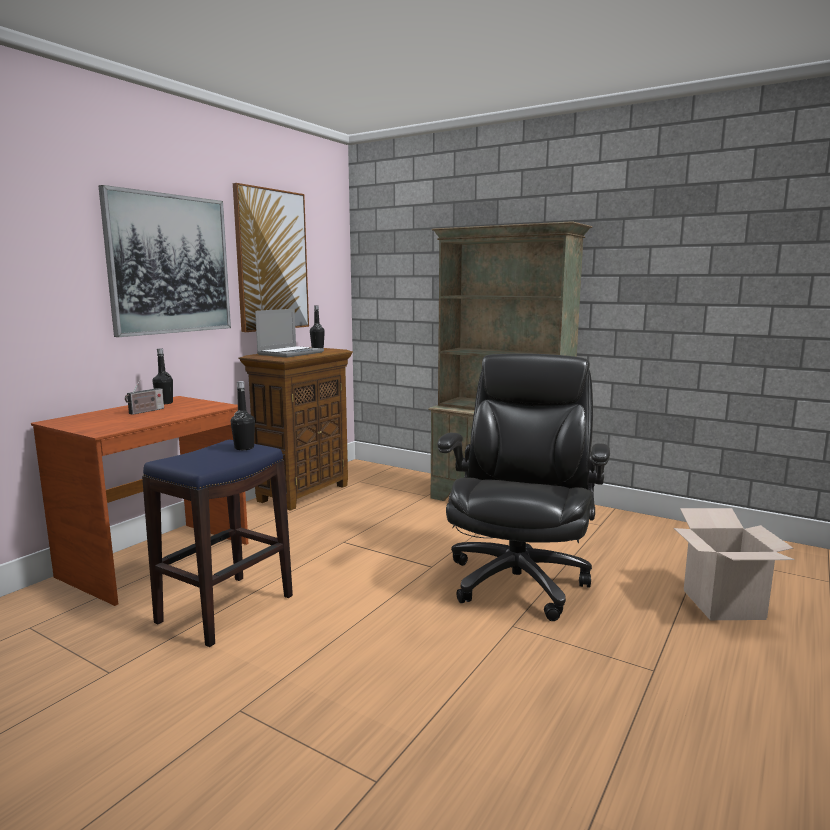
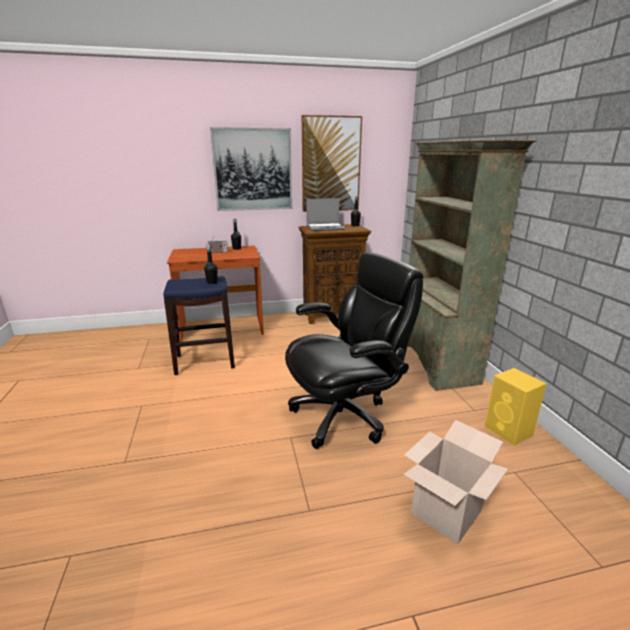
camera: 45 degrees right, 10 degrees up
none -> yellow speaker [484,368,547,446]

